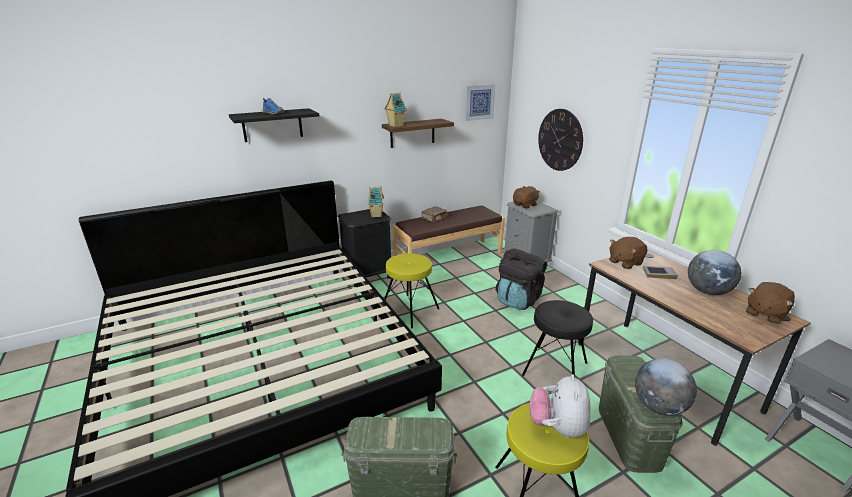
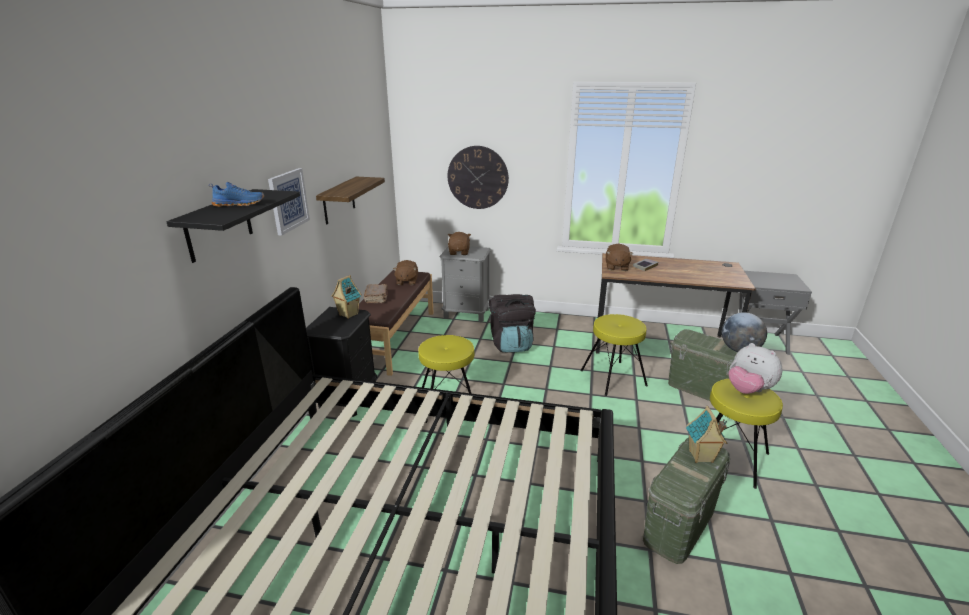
camera: 50 degrees left, 0 degrees up
toy house [384,93,407,127] -> toy house moved to [686,406,727,463]
picture [465,84,495,121] -> picture moved to [268,168,310,235]
black stool [522,300,593,377] -> yellow stool [580,314,648,396]
globe [688,250,741,295] -> none
brown plush toy [746,282,795,324] -> brown plush toy moved to [393,260,418,285]

